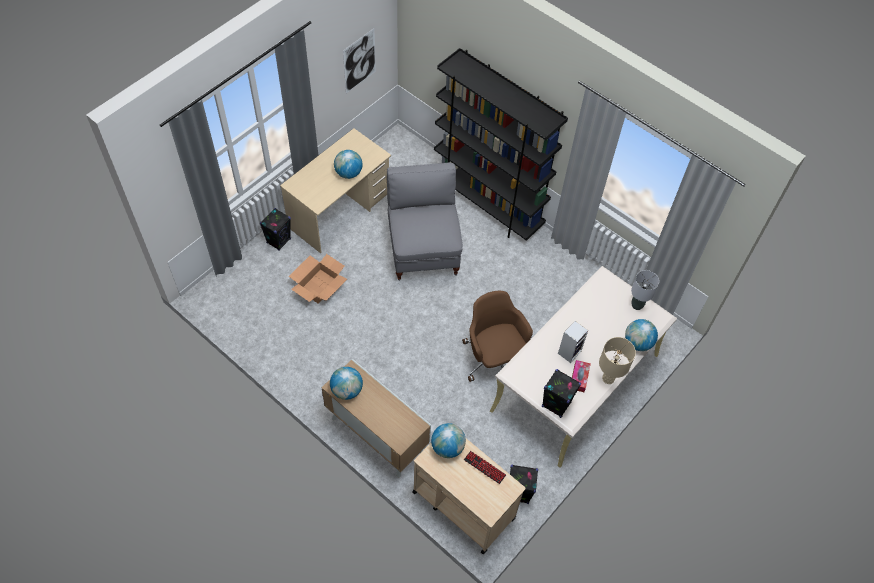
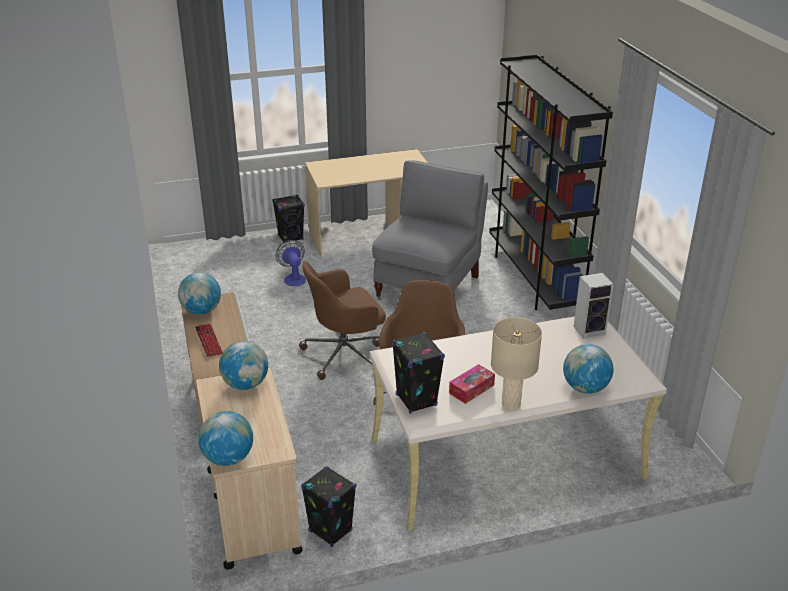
camera: 35 degrees right, 25 degrees down
cardboard box [289,254,347,304] -> fan [276,240,306,286]
globe [334,150,363,179] -> globe moved to [198,411,253,466]
picture [343,28,376,93] -> none
keyboard [464,451,506,484] -> keyboard moved to [195,324,223,357]
speaker [558,321,588,363] -> speaker moved to [573,273,613,339]
grey table lamp [631,270,659,310] -> none
none -> brown office chair [299,261,386,380]

